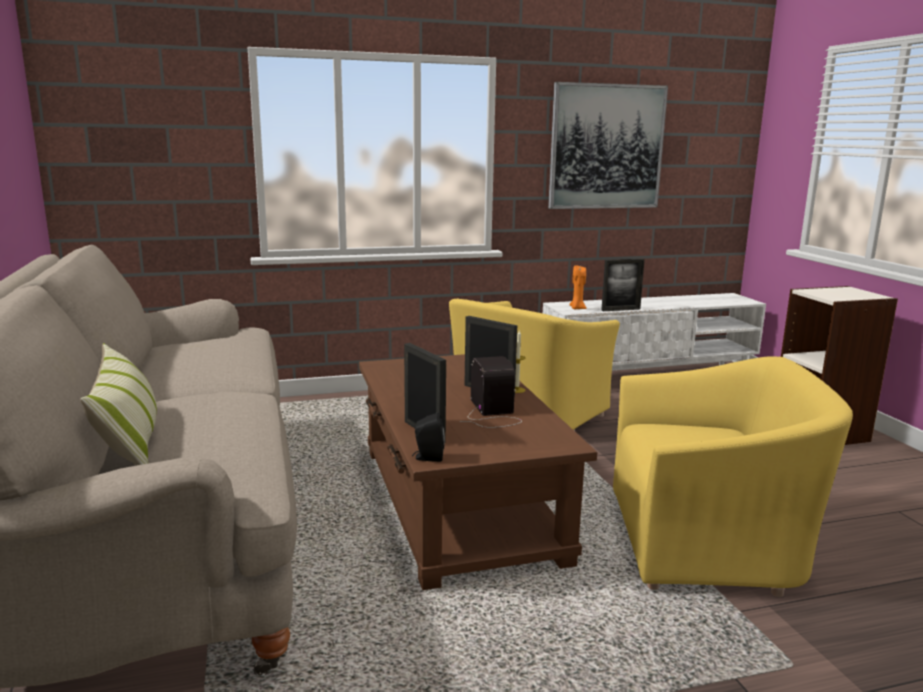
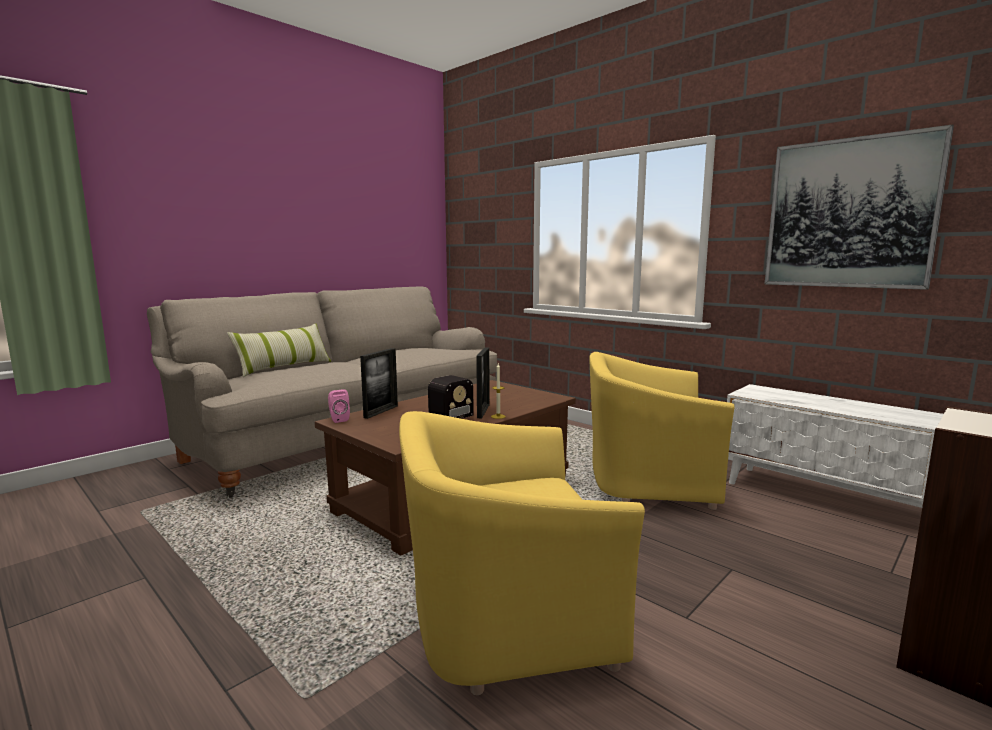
camera: 60 degrees right, 5 degrees down
black speaker [412,413,445,462] -> pink speaker [328,389,350,423]
orange candle [569,266,587,309] -> none
picture frame [601,259,645,311] -> none
yellow armchair [613,356,853,597] -> yellow armchair turned 105 degrees clockwise [399,411,645,695]

